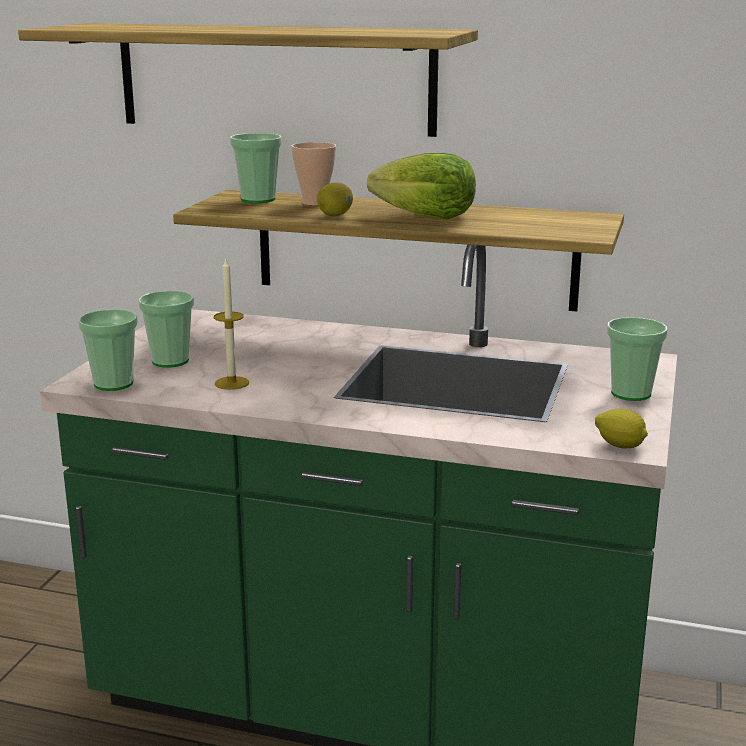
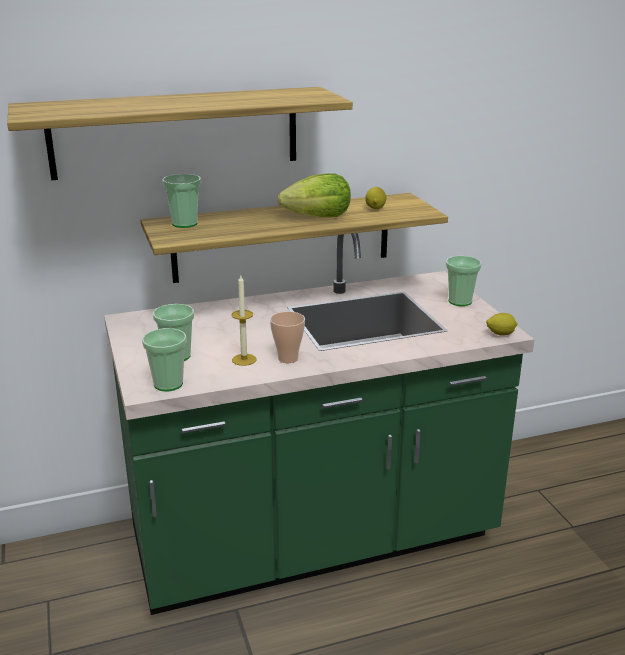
camera: 35 degrees left, 5 degrees up
cup [291,142,336,206] -> cup moved to [270,312,305,363]
lemon [317,182,353,216] -> lemon moved to [365,187,386,209]

